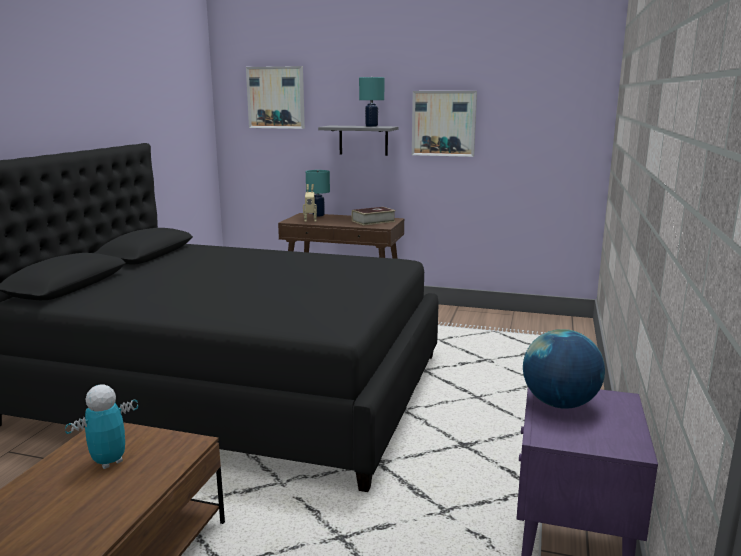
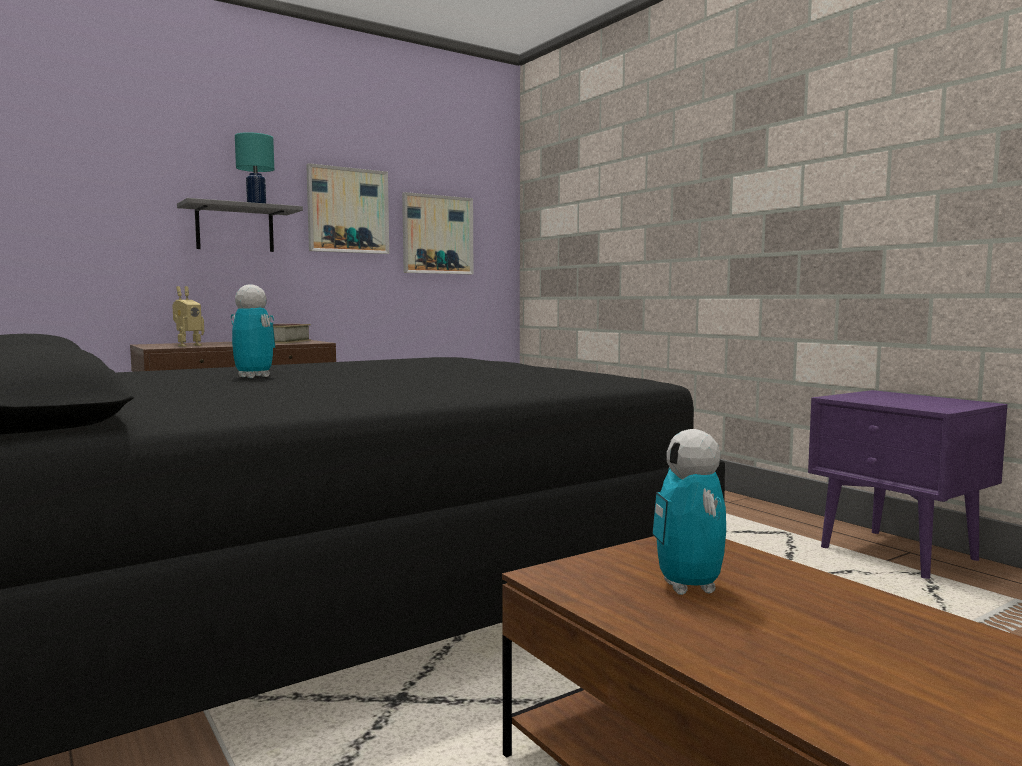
camera: 50 degrees left, 10 degrees down
picture [246,66,305,129] -> picture moved to [402,192,473,274]
turquoise table lamp [306,170,330,216] -> none
globe [523,329,605,409] -> none
none -> toy robot [231,284,275,378]

